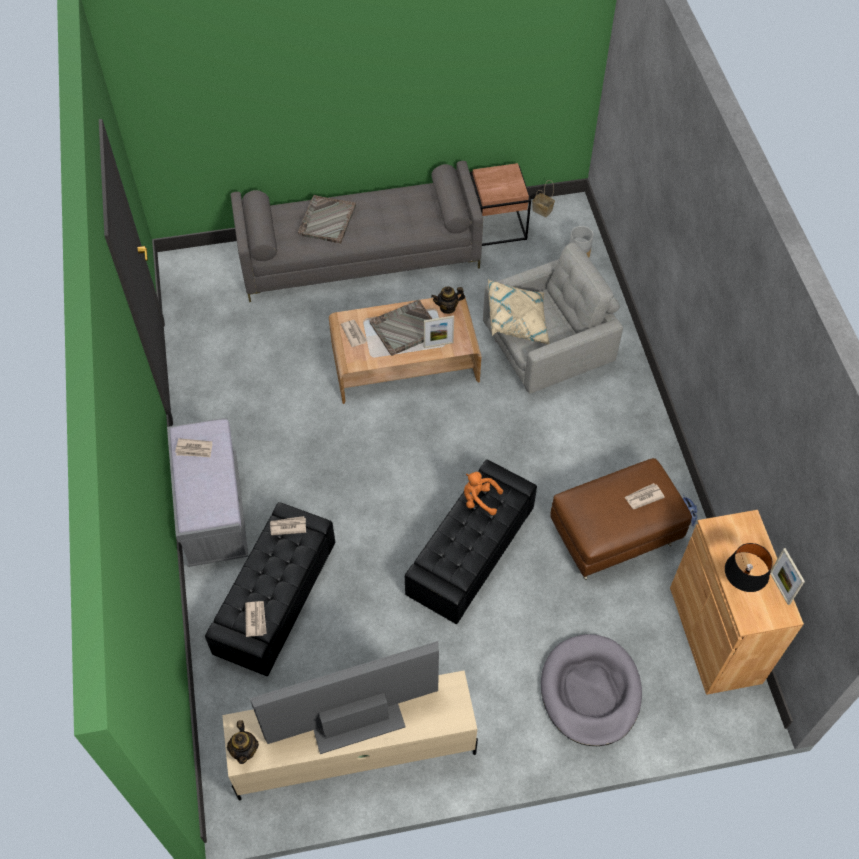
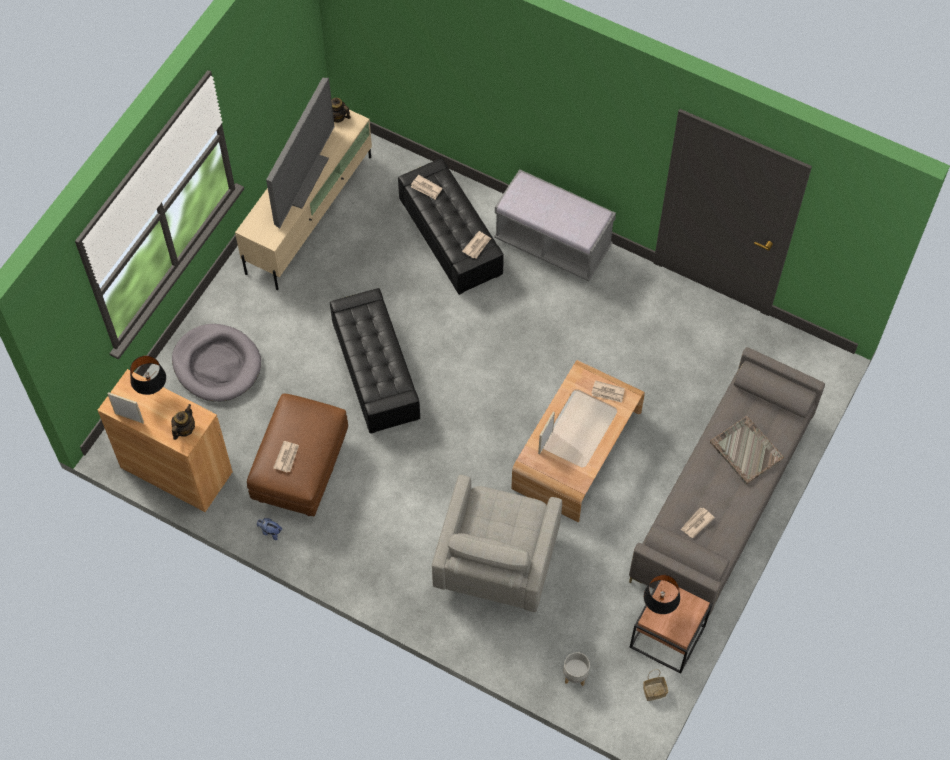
camera: 130 degrees right, 5 degrees up
newspaper [175,438,212,457] -> newspaper moved to [680,507,715,538]
grey tray [369,300,432,356] -> none
teapot [431,286,465,314] -> teapot moved to [171,404,195,440]
orange plush toy [464,472,503,515] -> none
beige pillow [488,279,550,344] -> none
none -> black table lamp [644,575,680,614]

